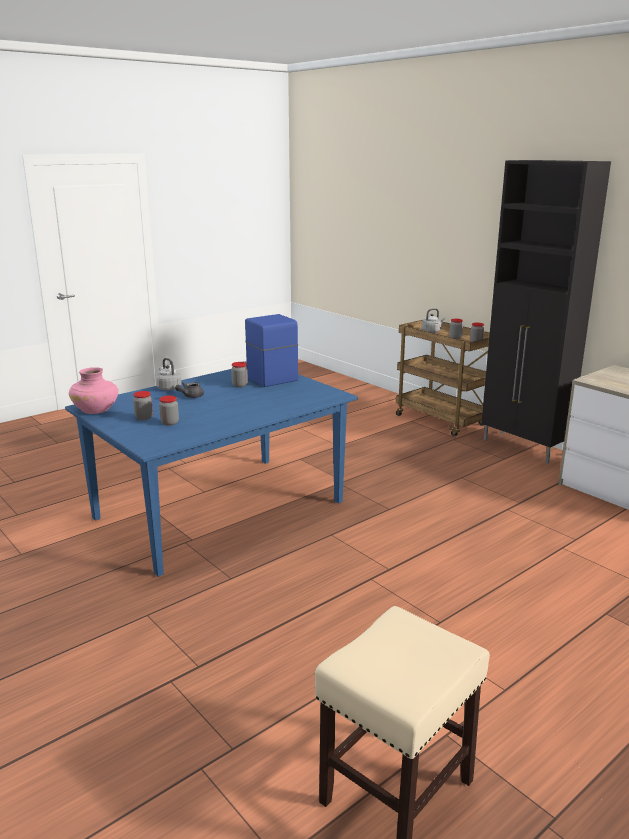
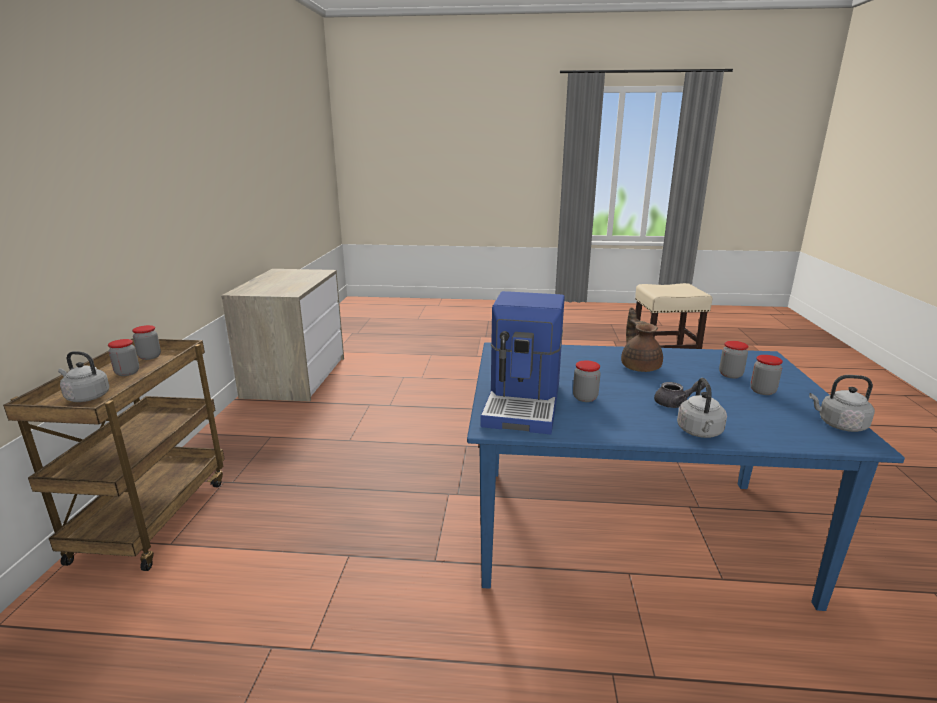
camera: 135 degrees left, 0 degrees up
pink vase [69,367,118,414] -> grey kettle [809,375,875,432]
black cabinet [481,160,611,464] -> none
none -> brown teapot [621,308,663,372]

